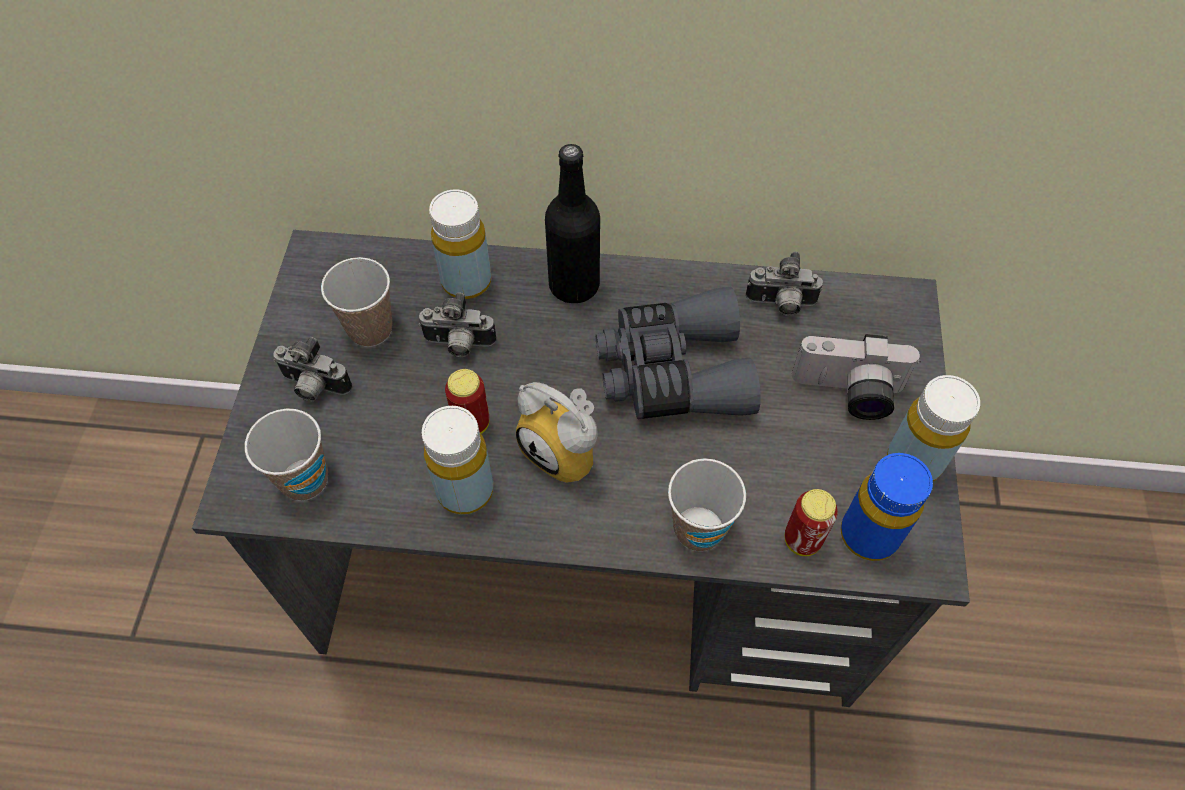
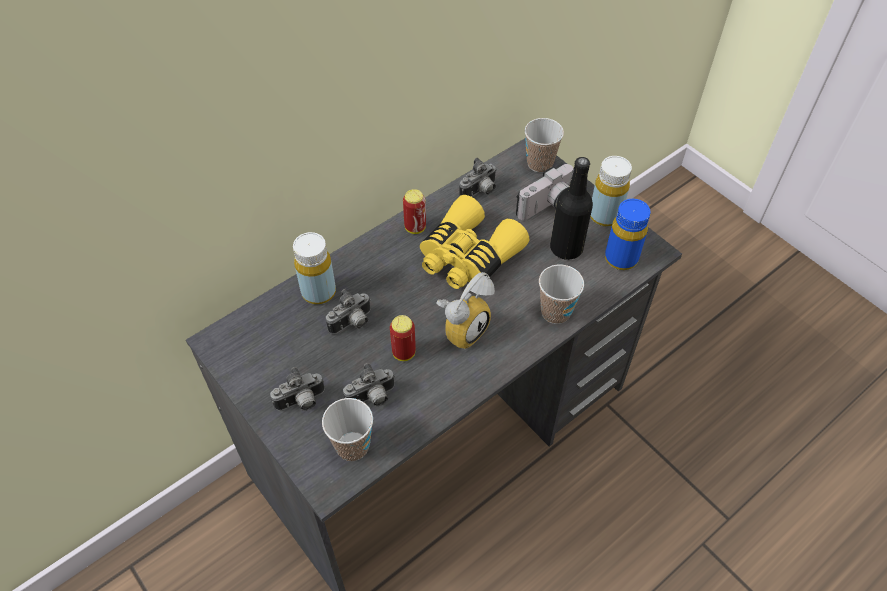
camera: 45 degrees left, 5 degrees down
cup [321,257,393,347] -> cup moved to [525,118,564,173]
yellow bottle [421,406,493,514] -> none
alarm clock [516,382,598,483] -> alarm clock turned 45 degrees counterclockwise [436,272,495,350]
black bottle [545,144,600,303] -> black bottle moved to [550,157,593,260]
grey binoculars [596,287,761,419] -> yellow binoculars [420,195,529,289]
can [784,489,838,556] -> can moved to [403,189,426,234]
none -> camera [343,363,395,406]

